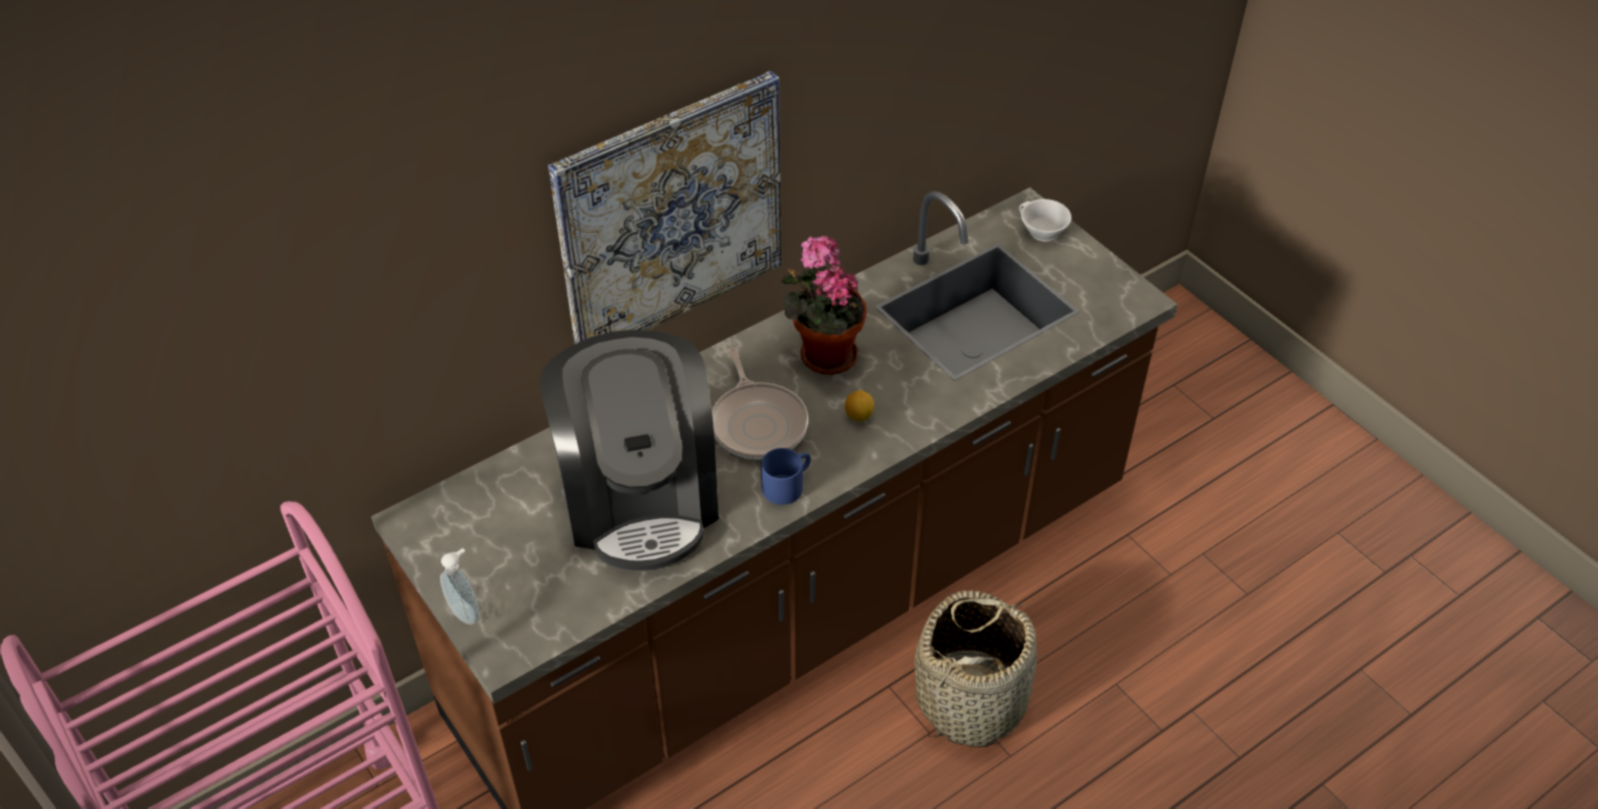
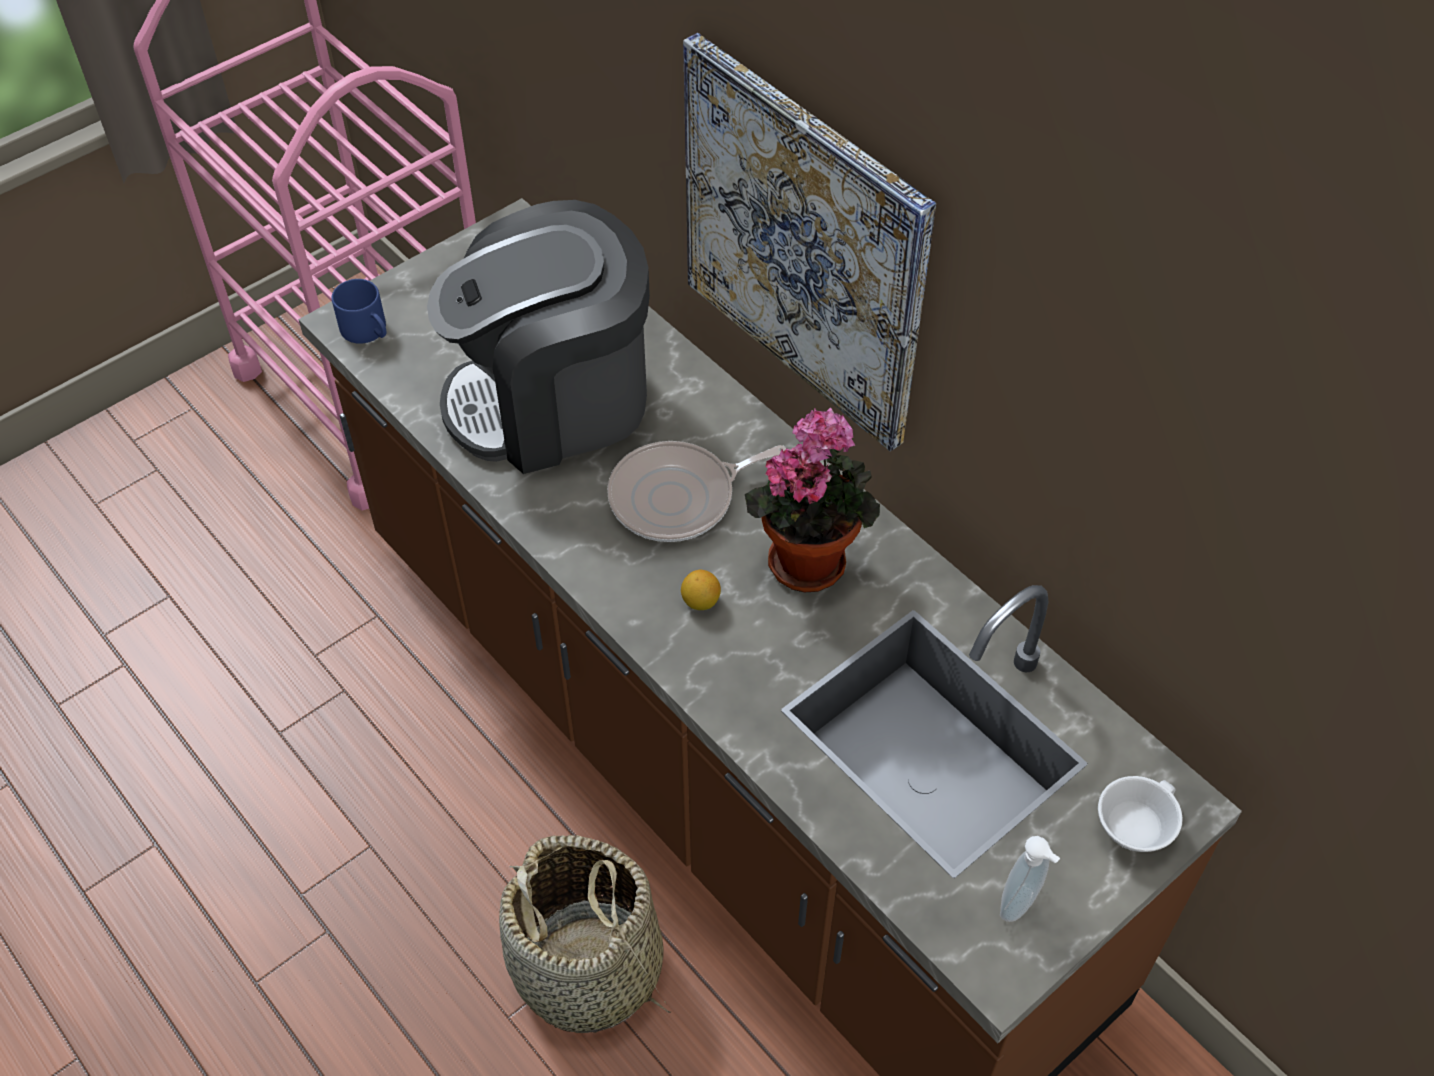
camera: 85 degrees right, 5 degrees up
soap dispenser [440,548,480,625] -> soap dispenser moved to [1000,836,1060,922]
blue mug [761,448,811,505] -> blue mug moved to [332,279,387,344]

